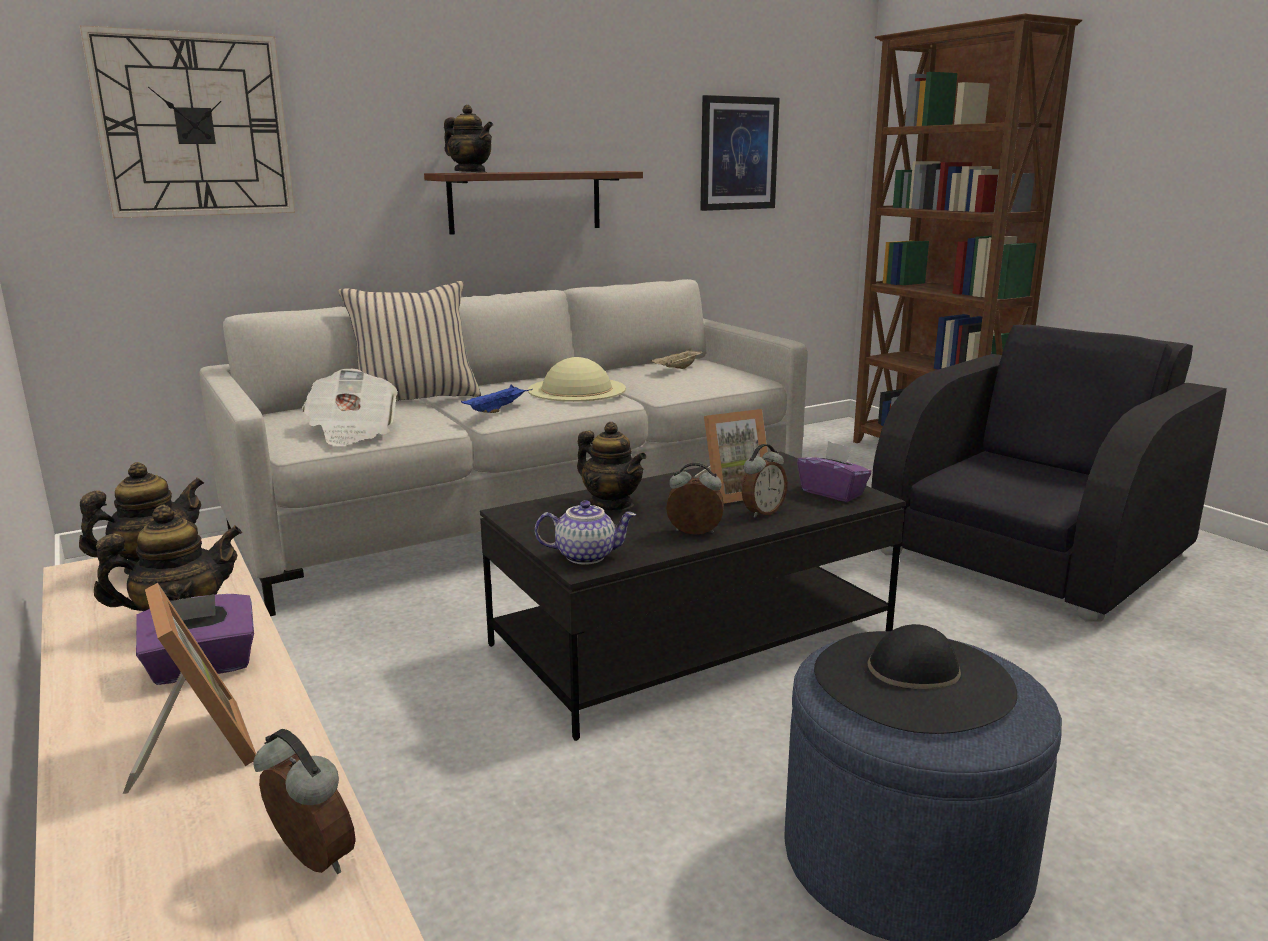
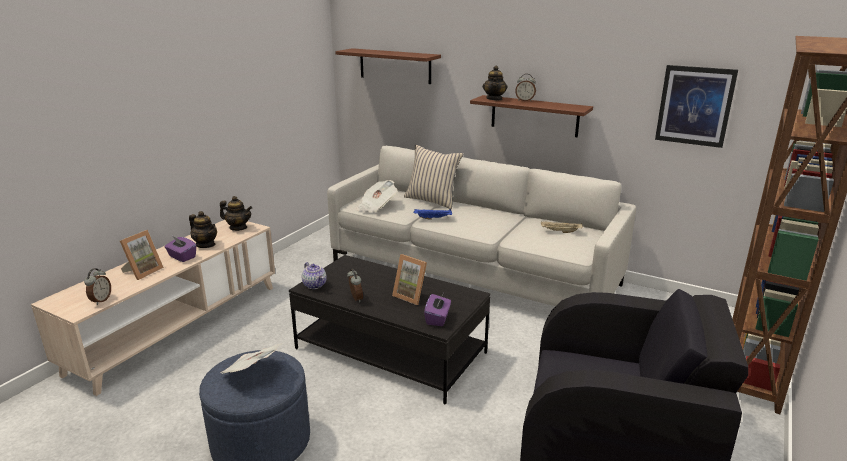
camera: 60 degrees right, 5 degrees up
wall clock [80,25,295,218] -> brown shelf [335,48,441,84]
beige hat [528,357,626,402] -> none
teapot [577,422,647,511] -> none
alarm clock [742,444,787,518] -> alarm clock moved to [515,74,536,101]
black hat [814,624,1017,734] -> newspaper [220,343,284,374]

